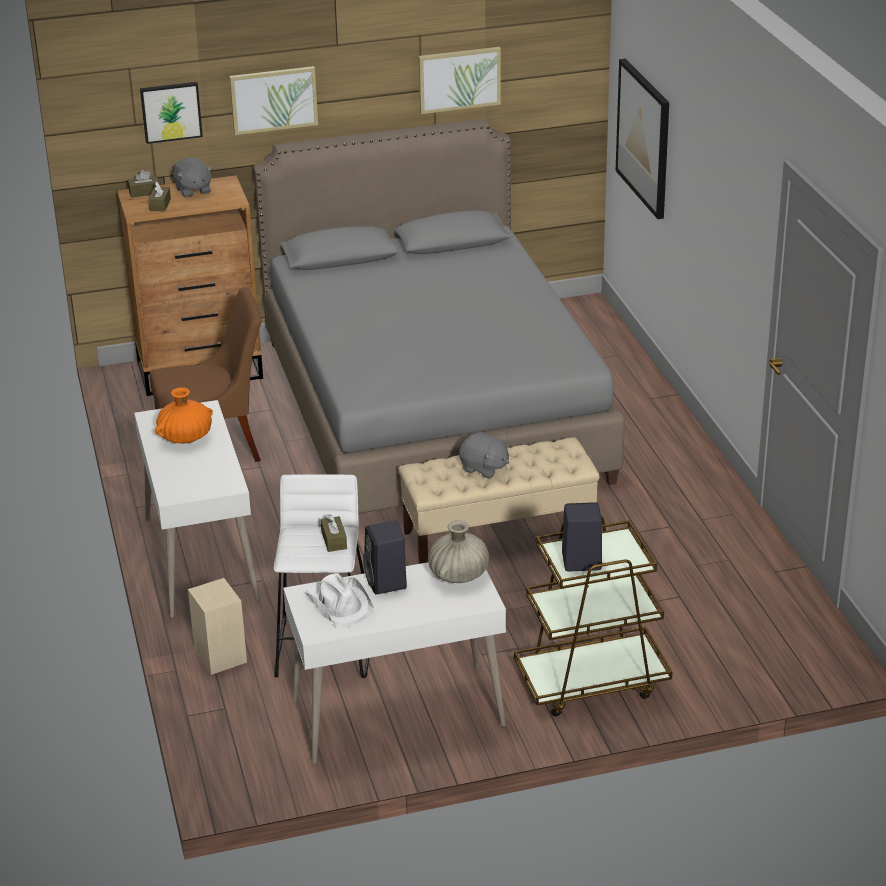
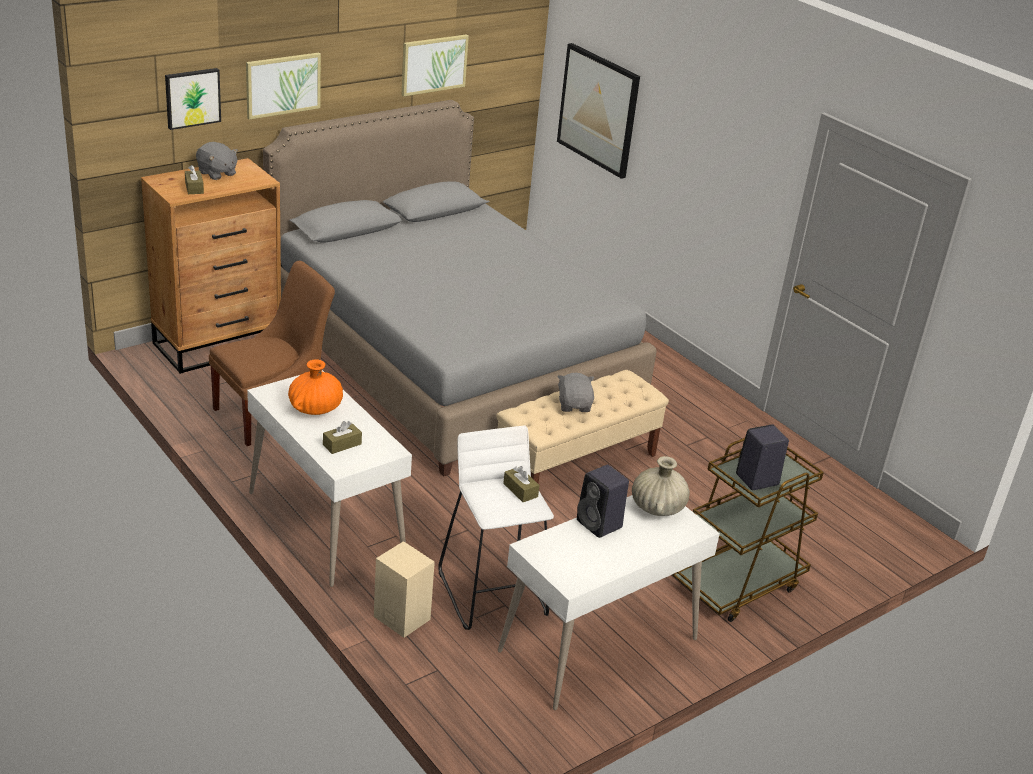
camera: 25 degrees left, 0 degrees up
brown tissue box [128,170,159,198] -> brown tissue box moved to [323,421,362,454]
white hat [305,573,374,628] -> none
grey plush toy [459,432,509,479] -> grey plush toy turned 105 degrees counterclockwise [557,373,594,412]

